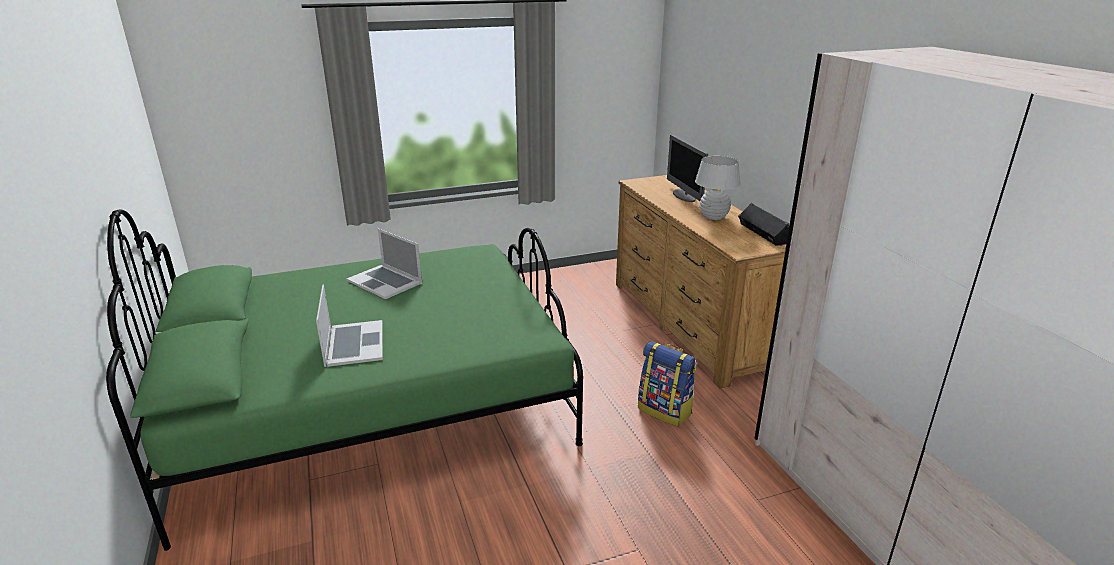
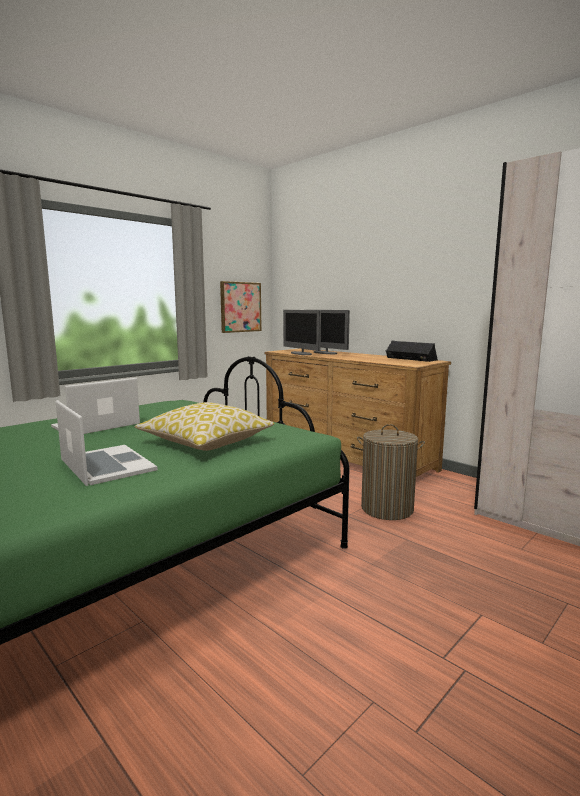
camera: 25 degrees left, 15 degrees down
laptop [346,228,422,299] -> laptop turned 120 degrees clockwise [51,378,140,434]
backpack [638,341,696,427] -> laundry basket [357,424,425,520]
white table lamp [695,156,741,220] -> none
none -> pillow [134,402,275,451]
none -> picture [220,281,262,333]
none -> monitor [283,310,321,355]

